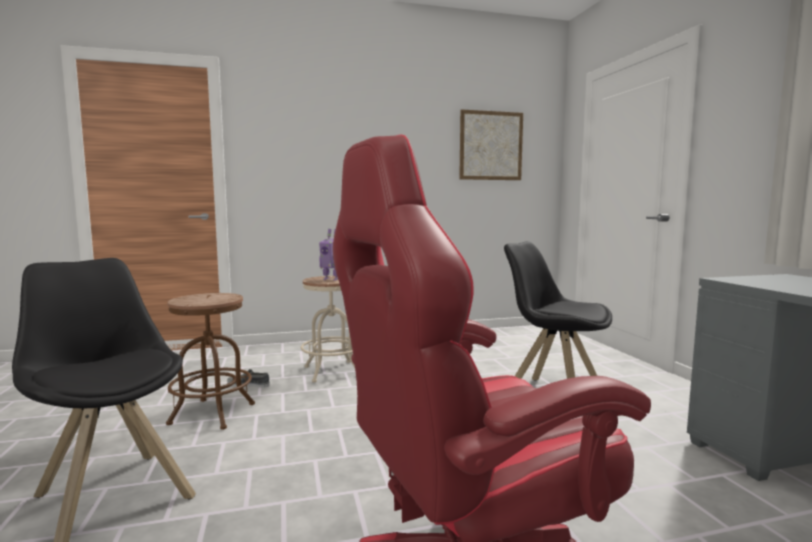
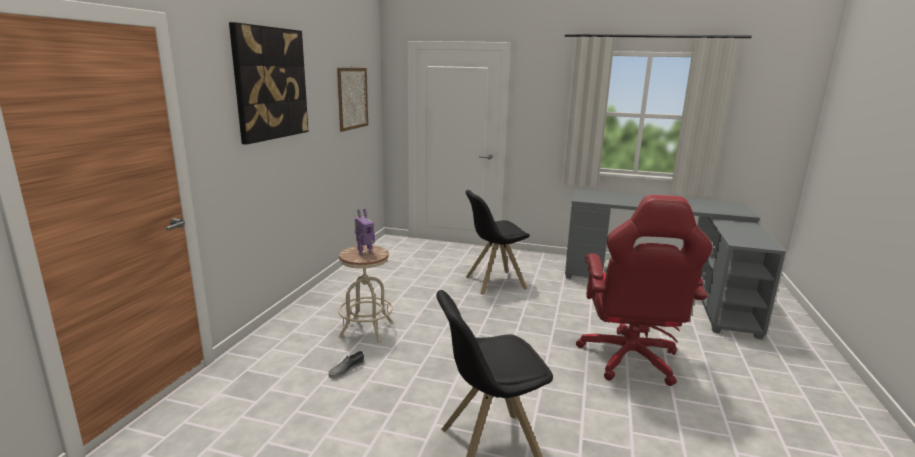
camera: 60 degrees left, 10 degrees up
brown stool [166,293,255,430] -> none
none -> picture [229,22,308,145]

